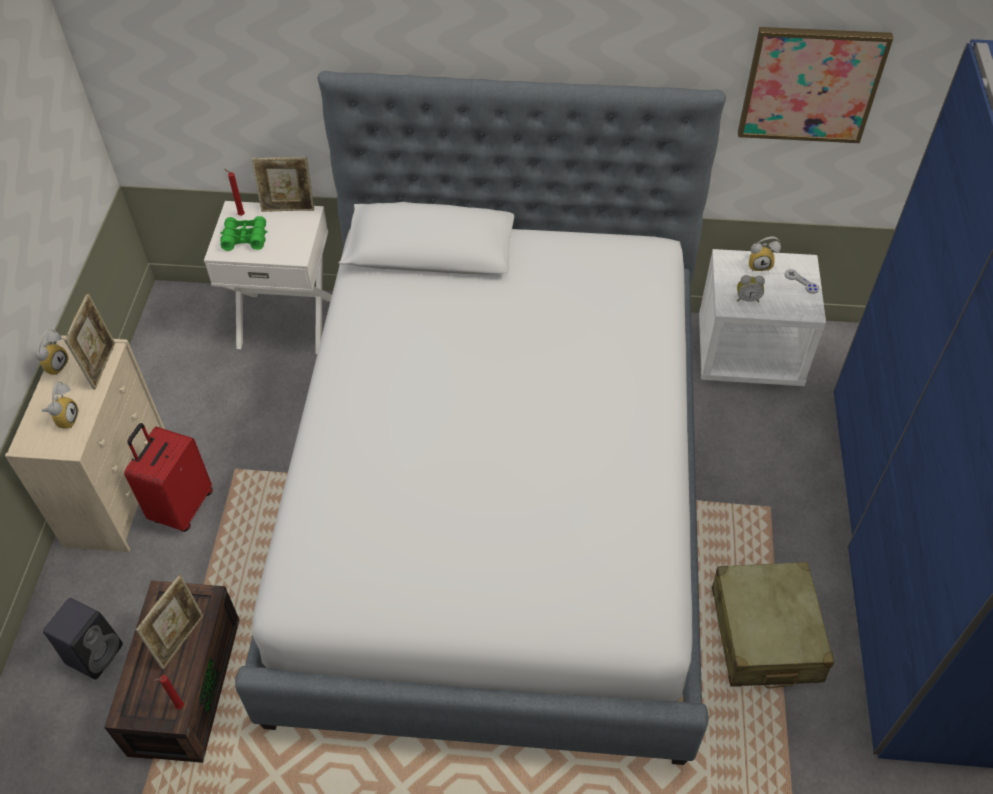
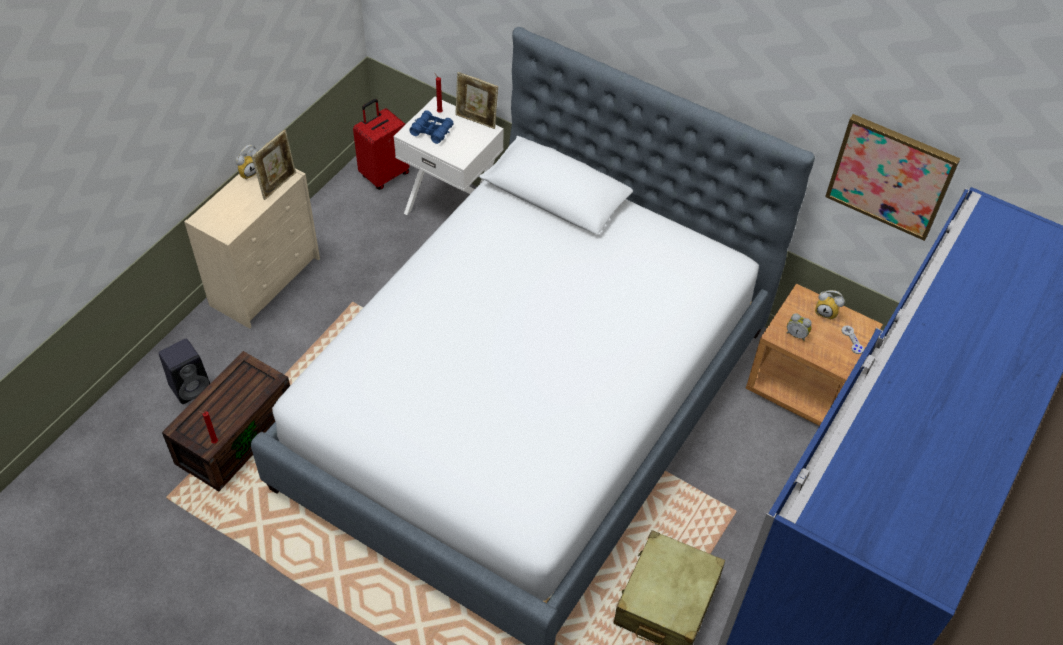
camera: 25 degrees right, 0 degrees up
alarm clock [42,381,78,429] -> none
red suitcase [124,423,213,532] -> red suitcase moved to [353,99,409,190]
picture frame [136,575,203,669] -> none
green binoculars [220,216,268,251] -> blue binoculars [409,110,454,144]
white nightstand [699,249,826,386] -> brown nightstand [746,284,883,426]

